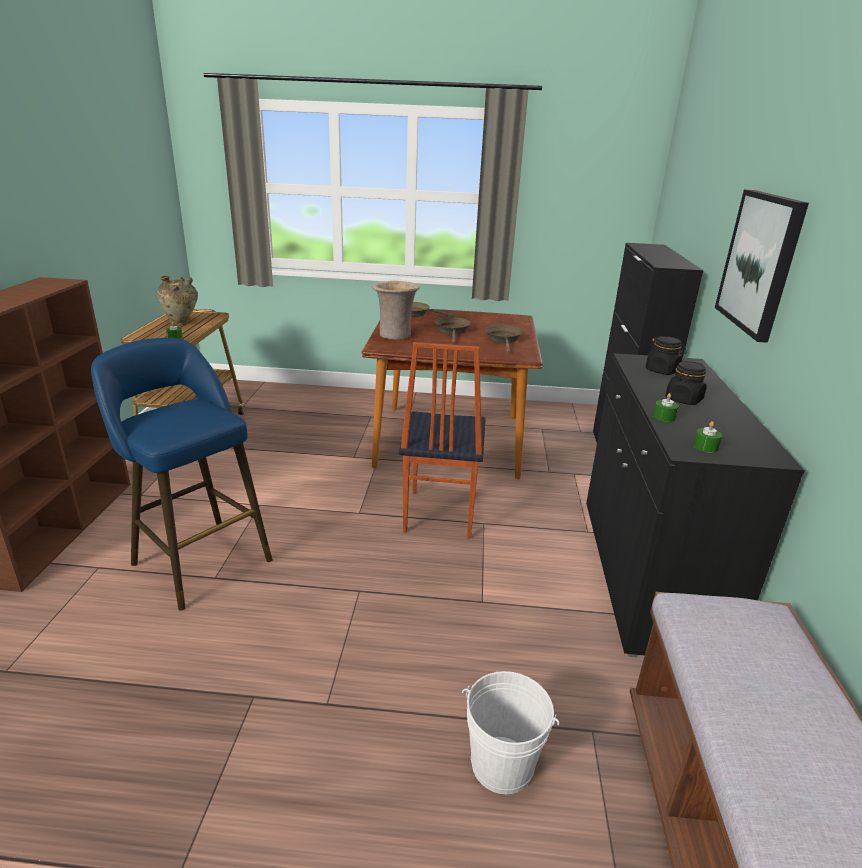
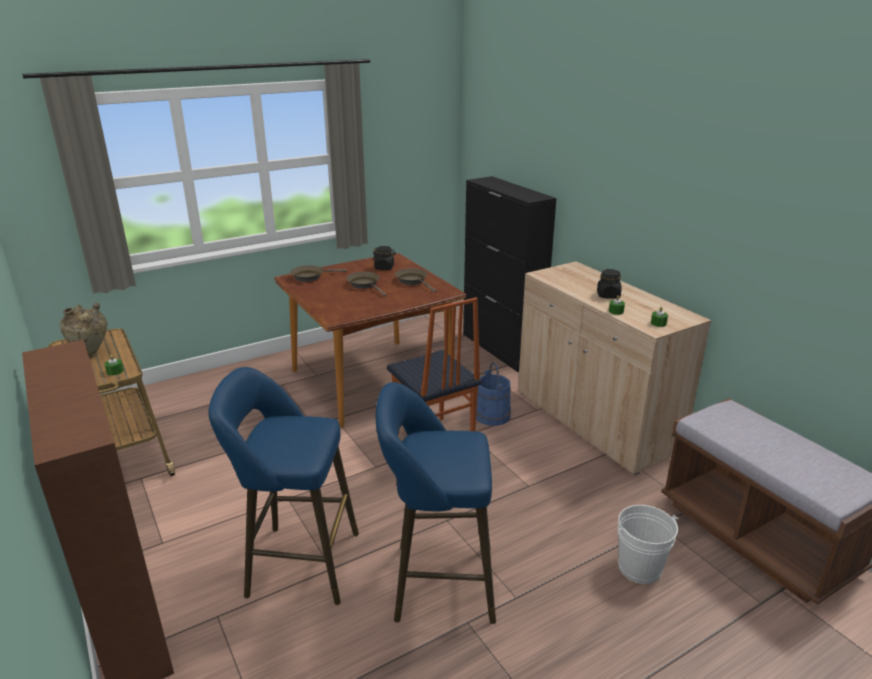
camera: 35 degrees left, 0 degrees up
beige vase [372,281,420,340] -> none
black cabinet [586,353,805,658] -> beige cabinet [518,261,711,475]
black jar [646,336,687,375] -> black jar moved to [373,246,396,270]
picture [715,189,809,343] -> none
none -> blue stool [376,382,496,624]
none -> blue bucket [476,362,511,426]

